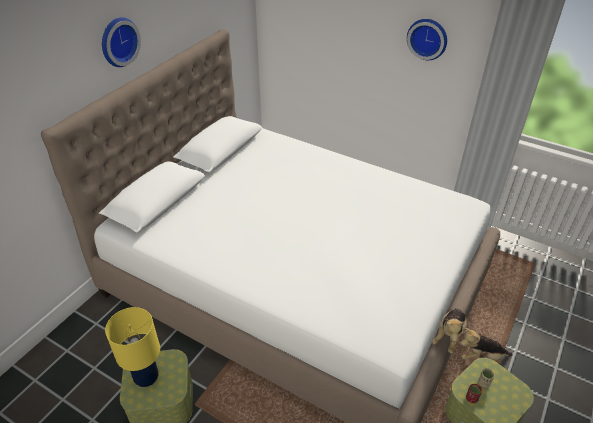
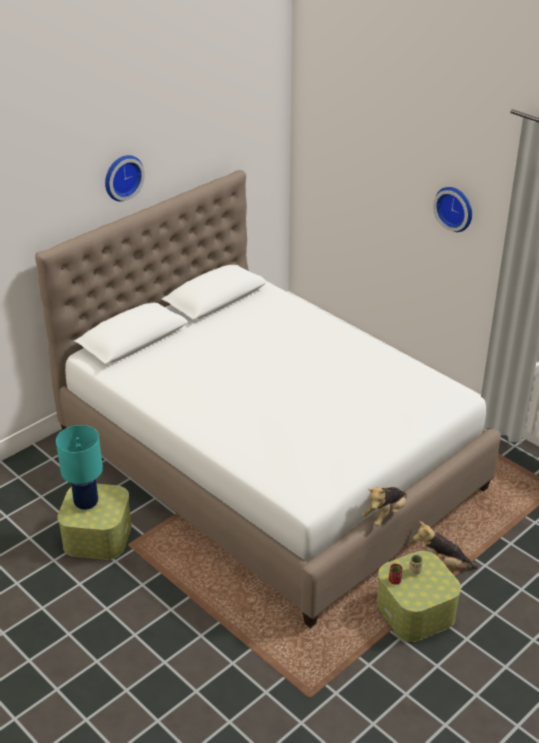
camera: 15 degrees right, 5 degrees down
yellow table lamp [105,307,160,387] -> turquoise table lamp [56,425,103,510]

